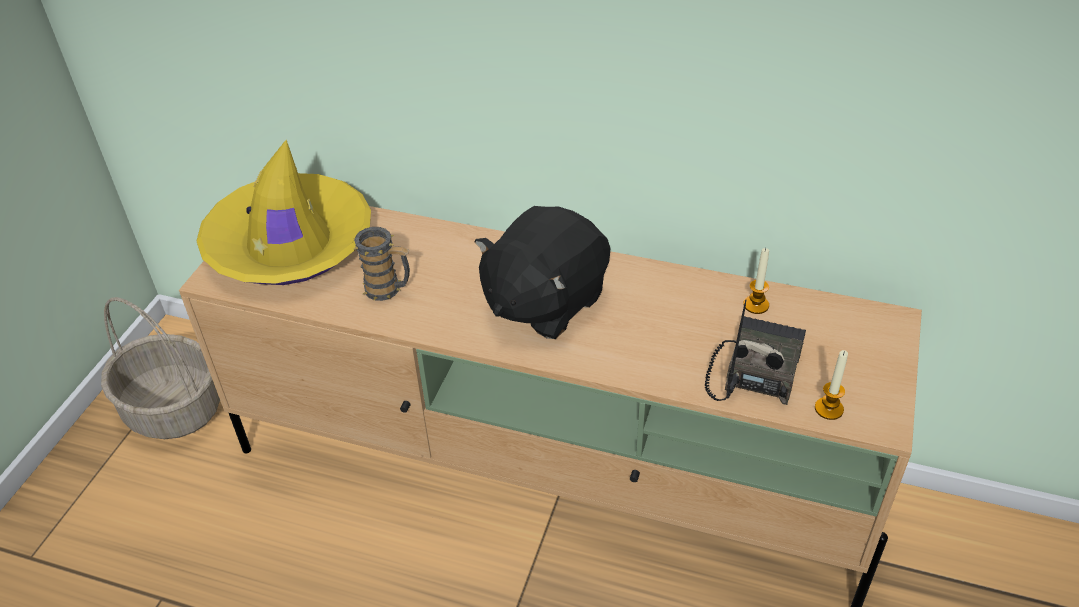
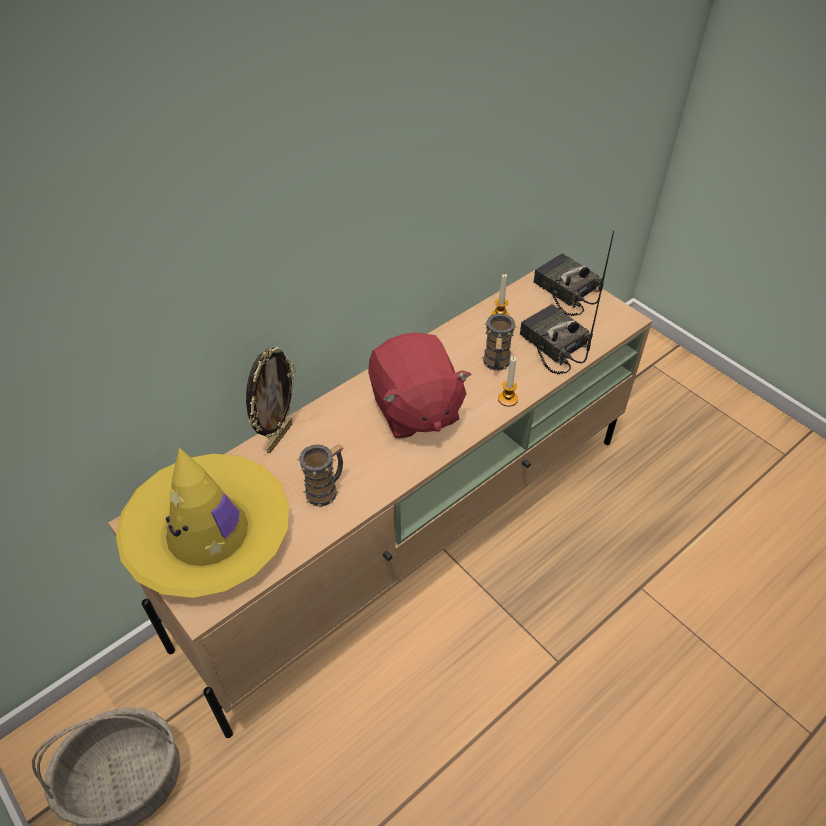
camera: 60 degrees left, 5 degrees up
black plush toy [474,206,611,339] -> red plush toy [368,333,471,439]
candle [815,350,848,420] -> candle moved to [498,356,518,407]
none -> picture frame [246,346,296,453]
none -> mug [482,313,517,371]
none -> radio [533,231,614,316]

